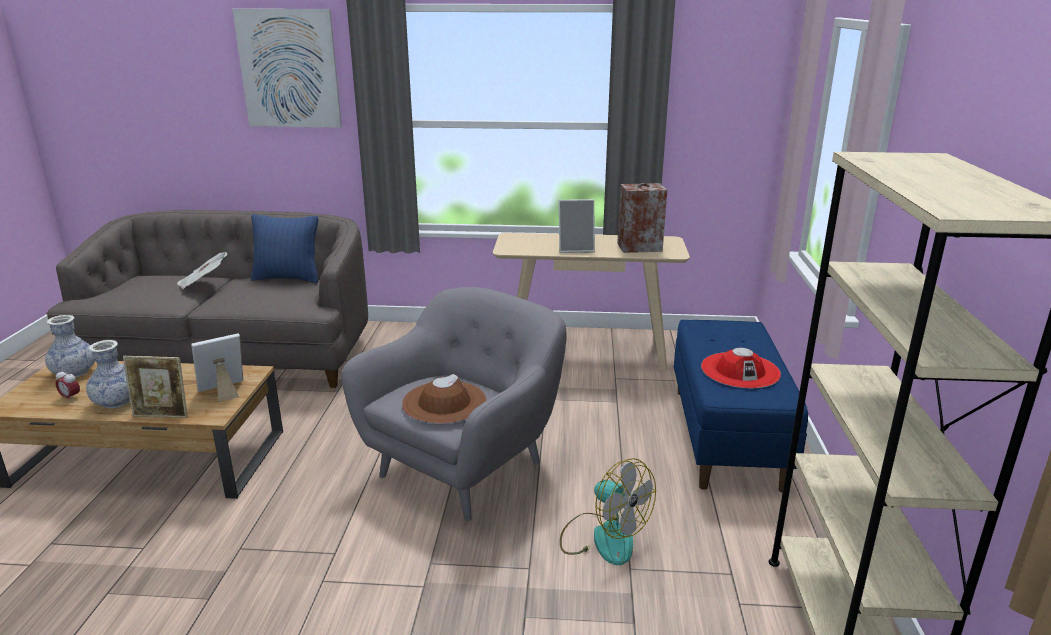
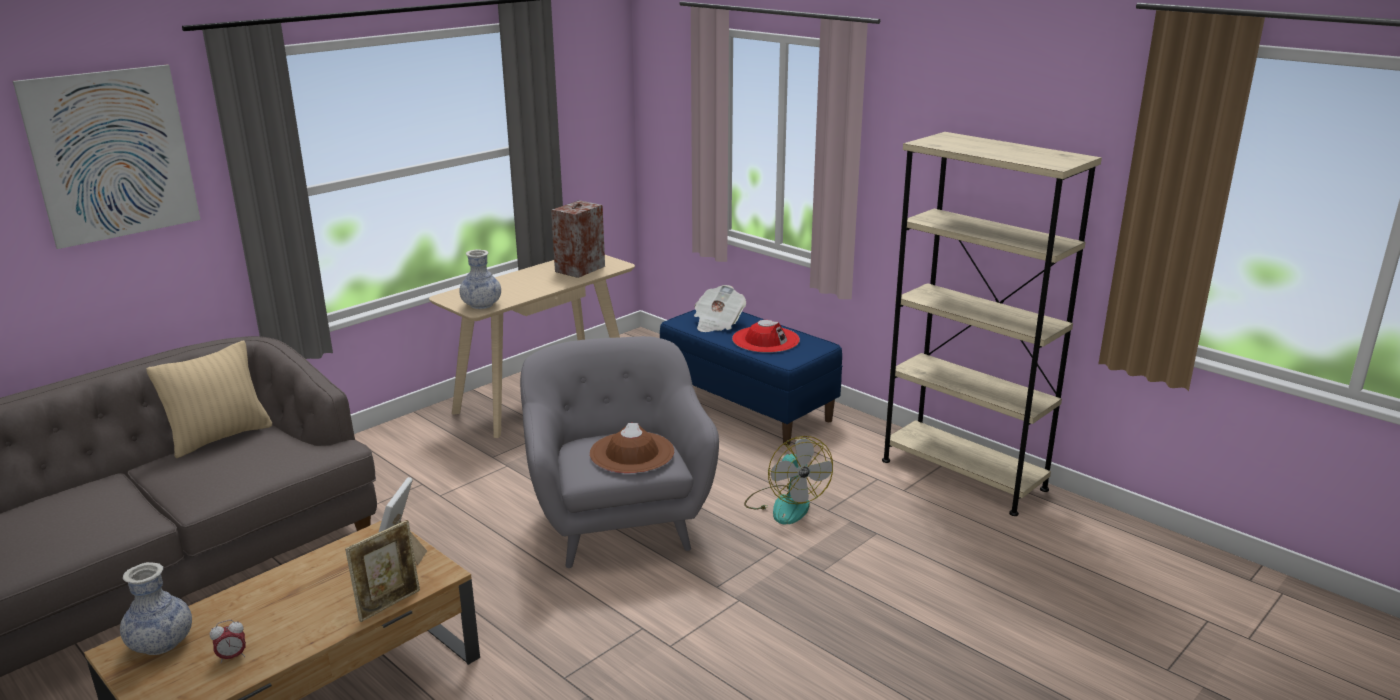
camera: 50 degrees left, 0 degrees up
vase [86,340,130,408] -> vase moved to [459,249,501,309]
newspaper [177,252,227,289] -> newspaper moved to [694,285,746,332]
blue pillow [251,214,319,283] -> beige pillow [146,340,272,458]
picture frame [559,199,595,253] -> none
fan [560,458,656,565] -> fan turned 75 degrees clockwise [744,436,833,525]

